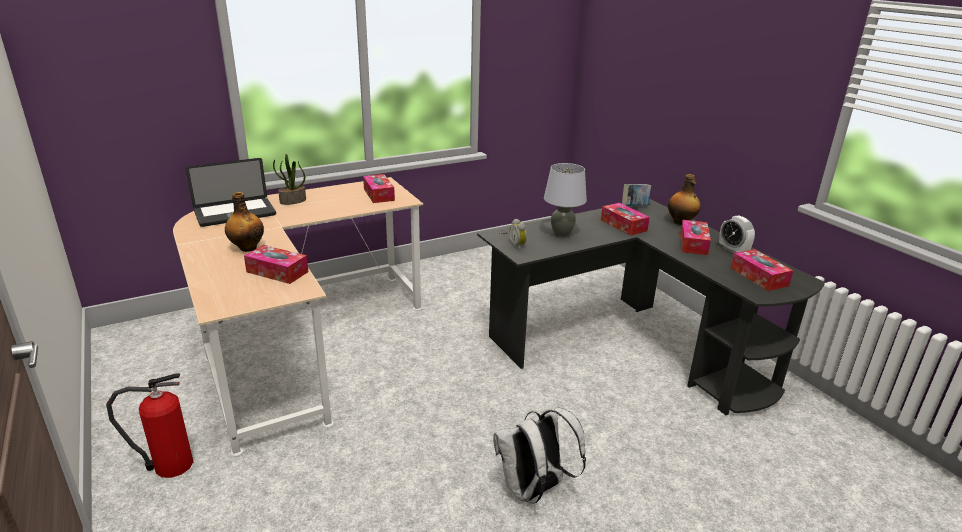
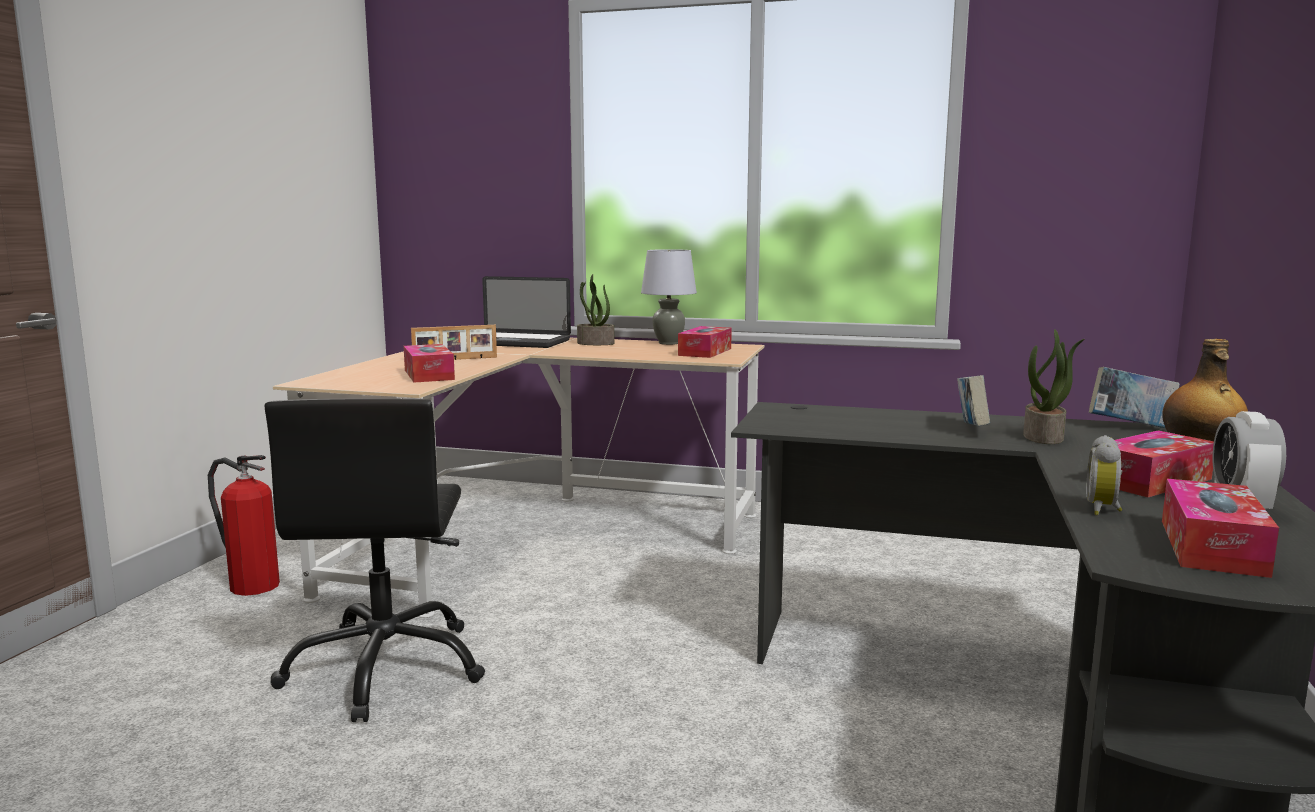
camera: 45 degrees right, 15 degrees down
bottle [225,192,264,252] -> picture frame [411,325,497,360]
white backpack [493,405,586,503] -> none
alarm clock [510,219,527,250] -> alarm clock moved to [1087,435,1122,515]
grey table lamp [544,163,587,238] -> grey table lamp moved to [641,249,697,345]
tissue box [601,203,650,235] -> potted plant [1023,329,1085,444]
none -> black office chair [265,398,485,722]
none -> book [957,375,990,426]

